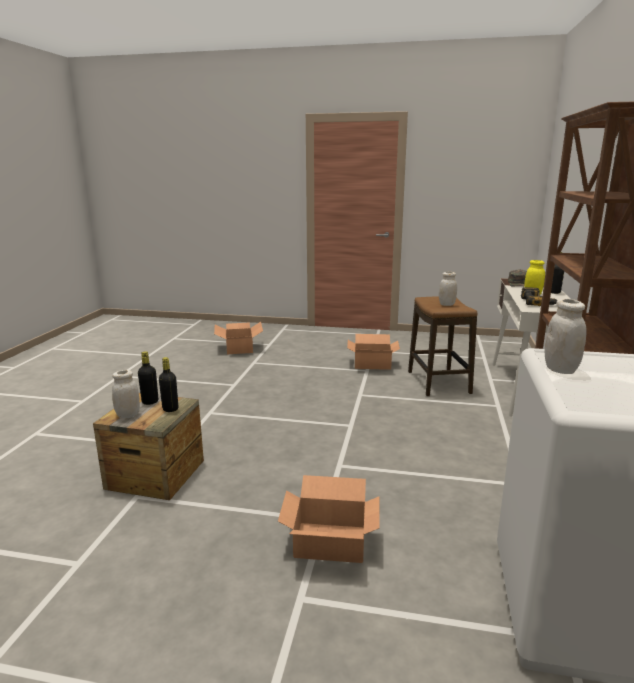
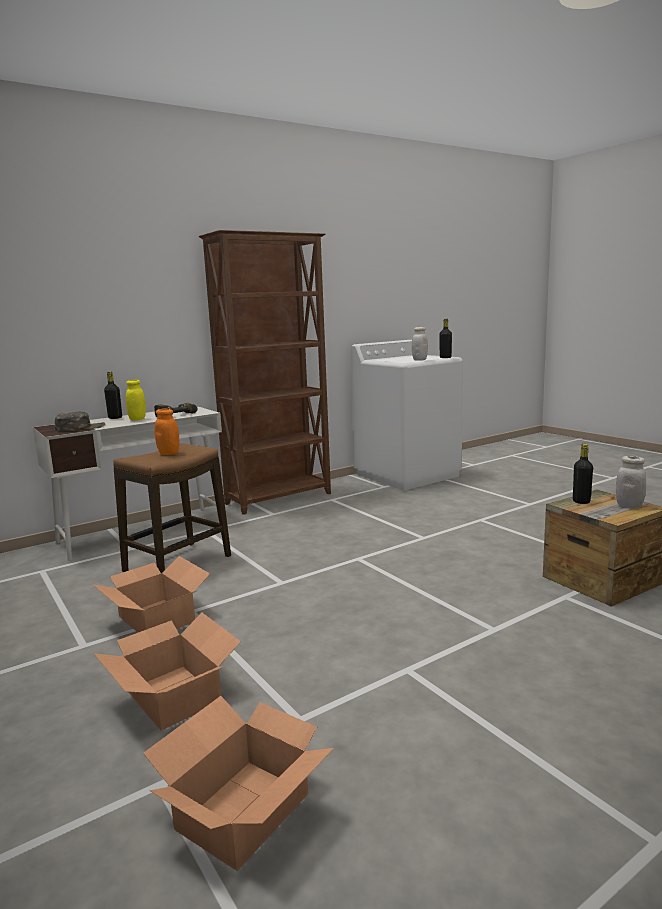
camera: 135 degrees left, 5 degrees down
black bottle [138,351,158,405] -> black bottle moved to [439,319,452,358]
cardboard box [278,475,380,563] -> cardboard box moved to [94,613,241,730]
white jar [439,272,457,306] -> orange jar [154,409,180,455]

